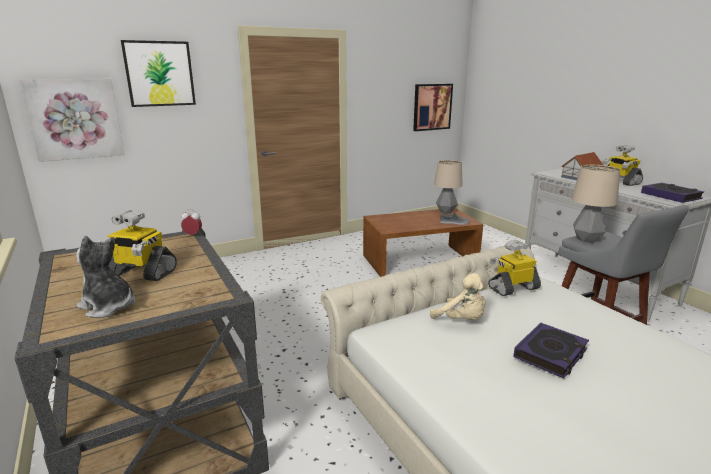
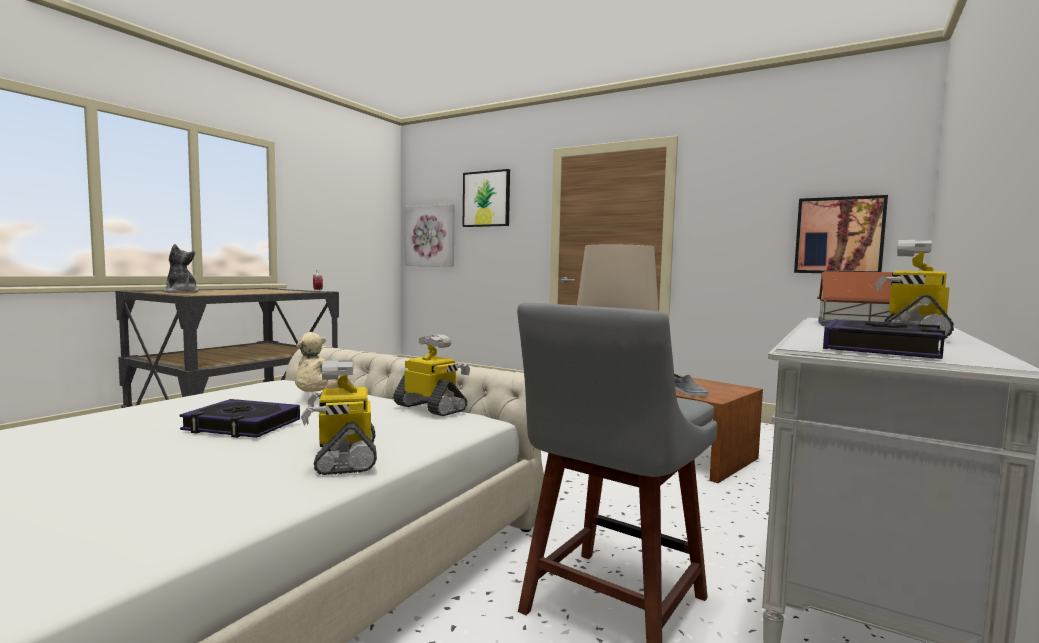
camera: 60 degrees right, 15 degrees down
plush toy [76,236,136,318] -> plush toy turned 45 degrees counterclockwise [164,244,199,293]
toy robot [97,210,177,281] -> toy robot moved to [301,360,377,475]
table lamp [434,160,463,214] -> none

